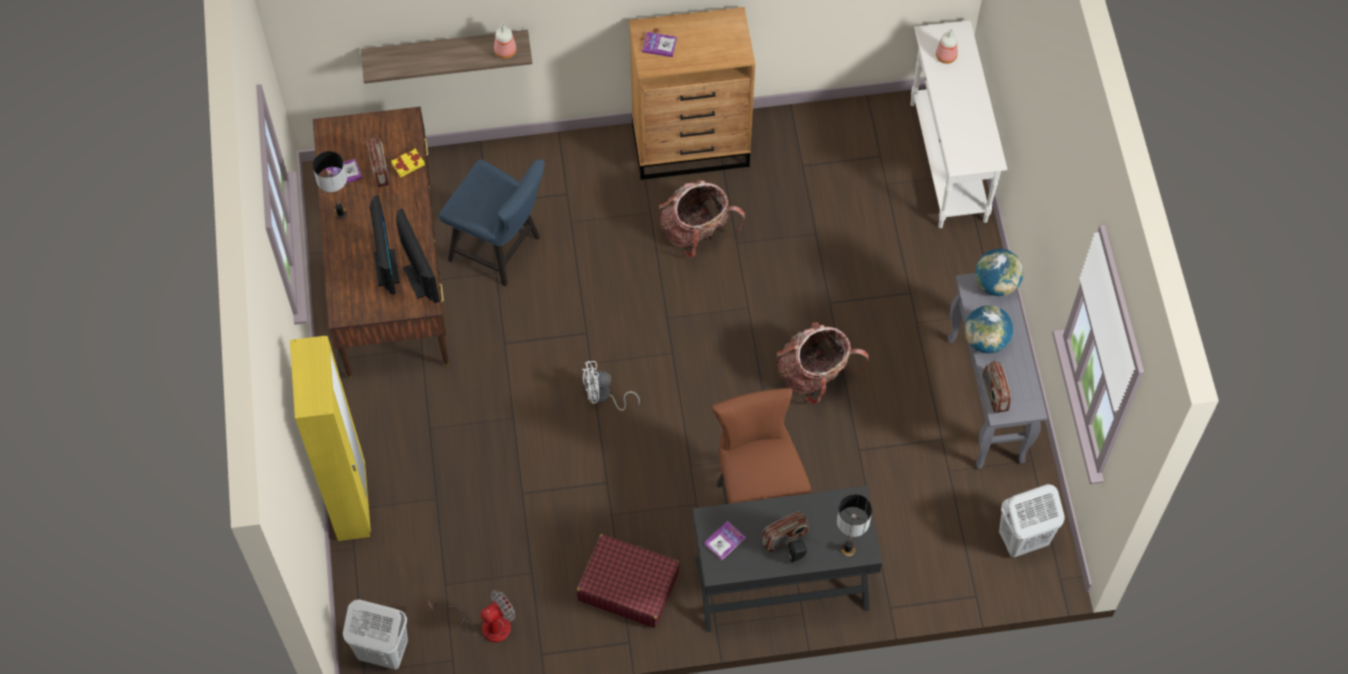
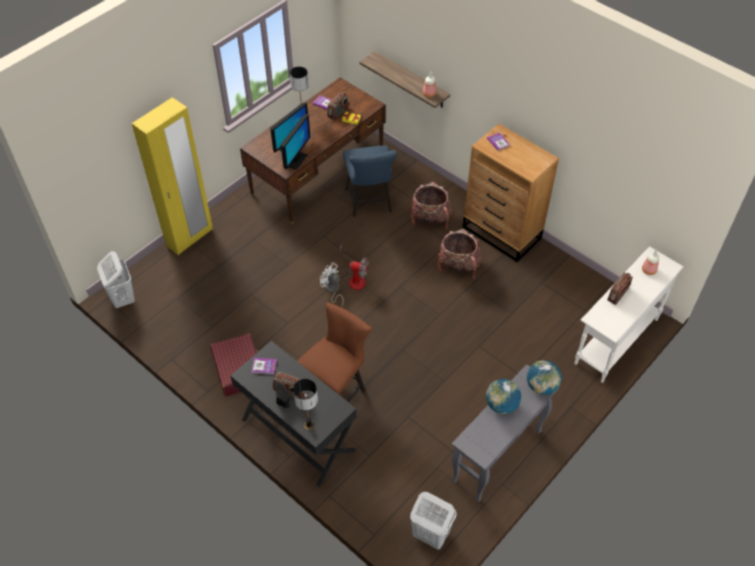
camera: 50 degrees right, 10 degrees down
fan [427,590,515,642] -> fan moved to [340,246,369,290]
backpack [777,322,869,404] -> backpack moved to [411,182,451,230]
radio [983,361,1012,413] -> radio moved to [607,272,633,305]

